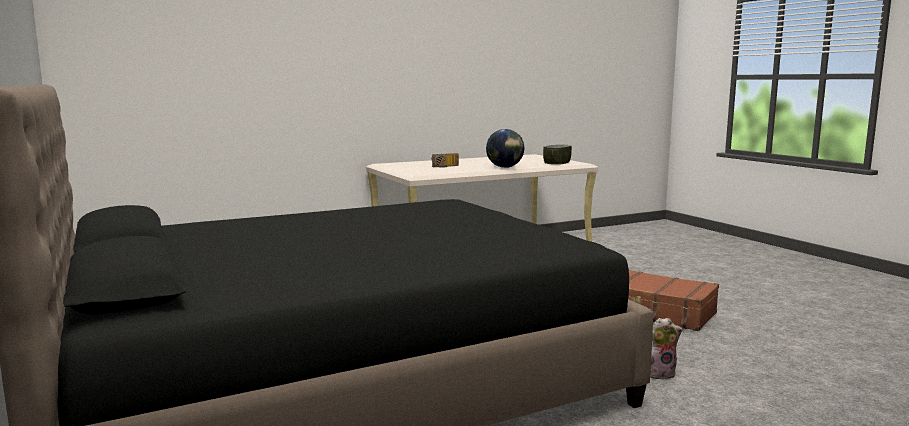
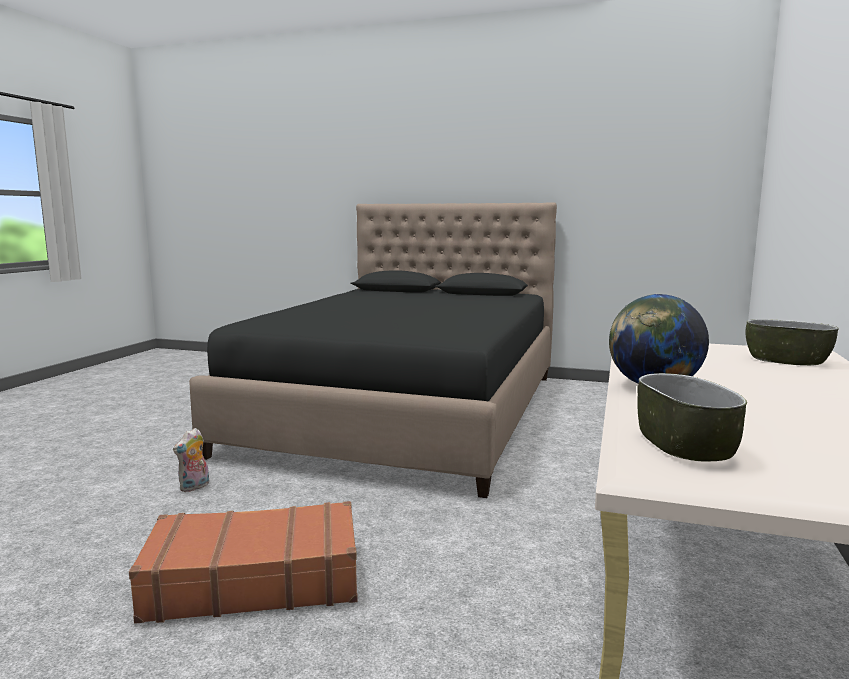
camera: 135 degrees right, 0 degrees up
radio [431,153,459,168] -> none
none -> bowl [746,319,839,366]

